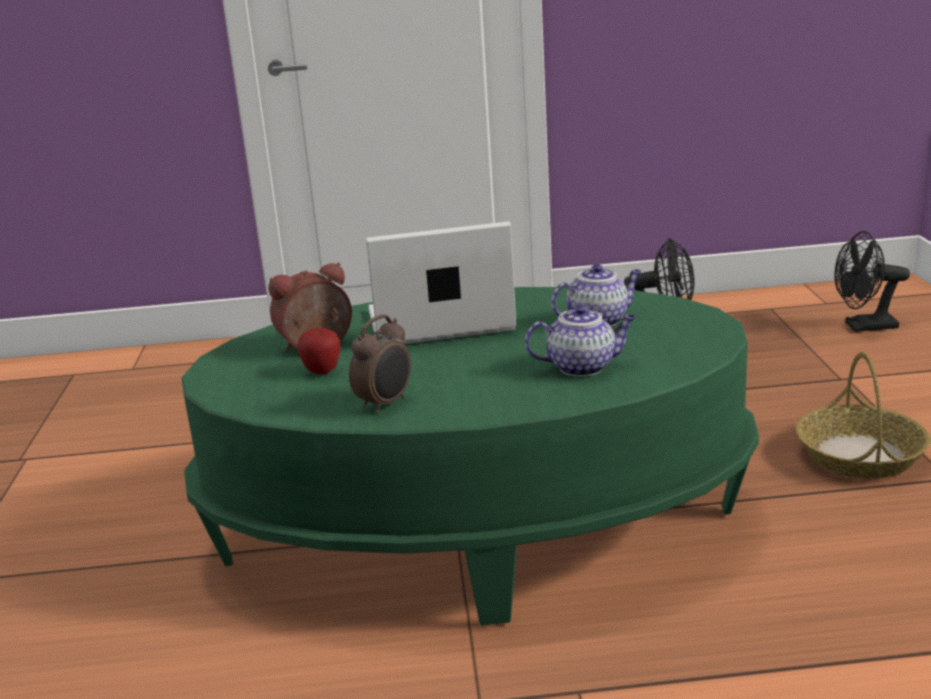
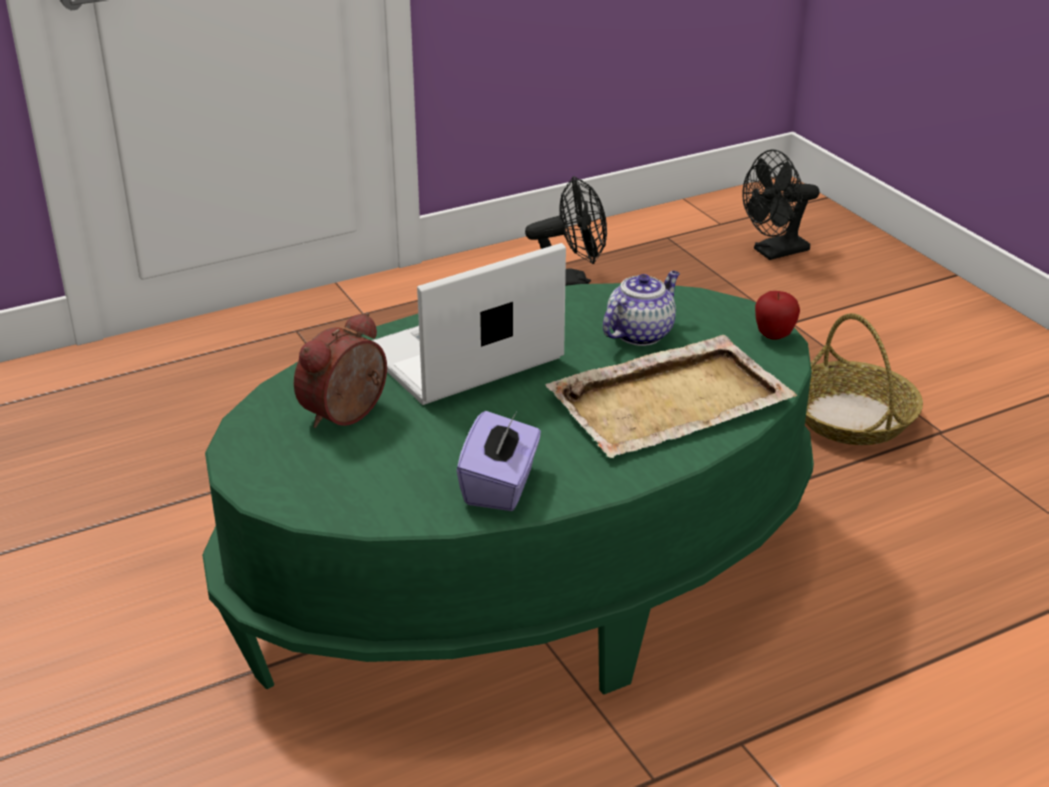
camera: 25 degrees left, 10 degrees up
apple [297,328,341,374] -> apple moved to [755,291,800,339]
alarm clock [349,315,411,414] -> purple tissue box [456,411,541,511]
teapot [525,305,636,377] -> beige tray [546,335,797,458]

